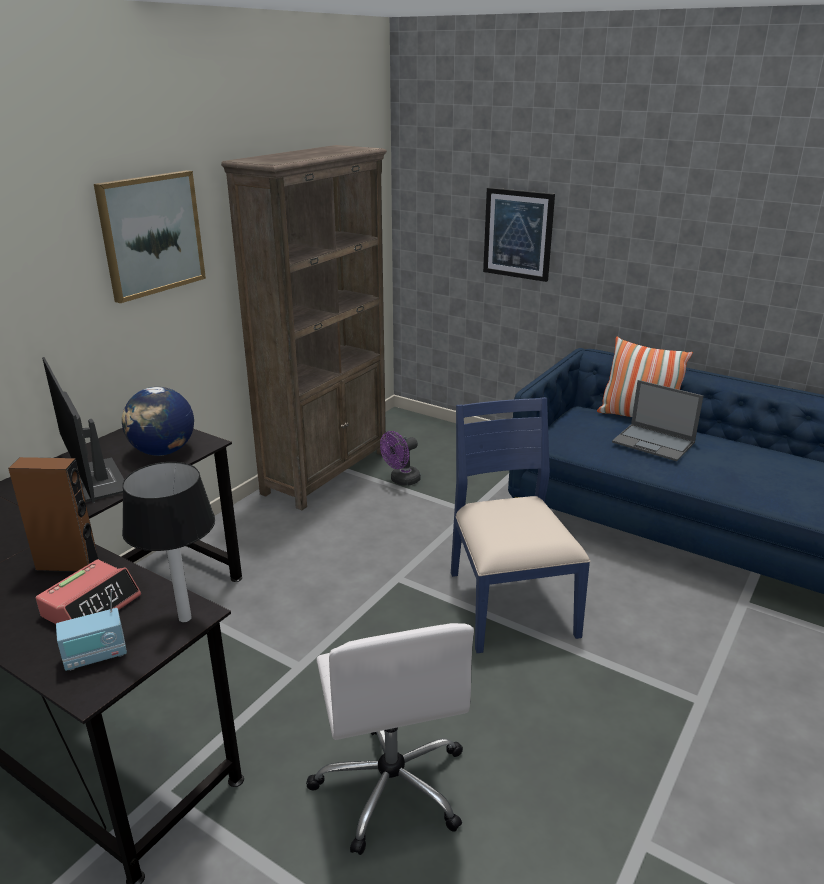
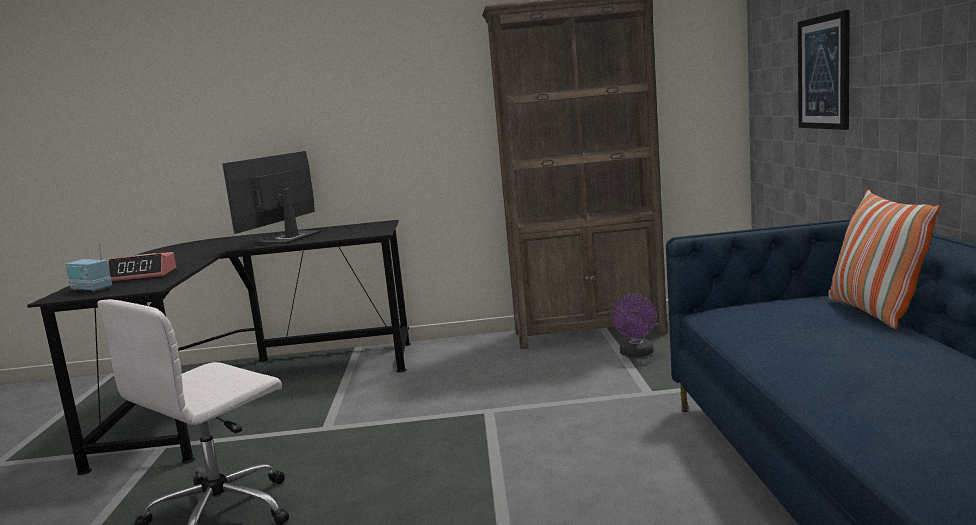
camera: 55 degrees right, 15 degrees down
brown speaker [8,457,100,572] -> none
picture [94,170,206,303] -> none
globe [122,387,194,456] -> none
table lamp [122,462,215,622] -> none
purple fan [380,431,421,486] -> purple fan turned 90 degrees counterclockwise [611,294,657,357]
blue chair [451,397,590,653] -> none
laptop [612,380,703,461] -> none

